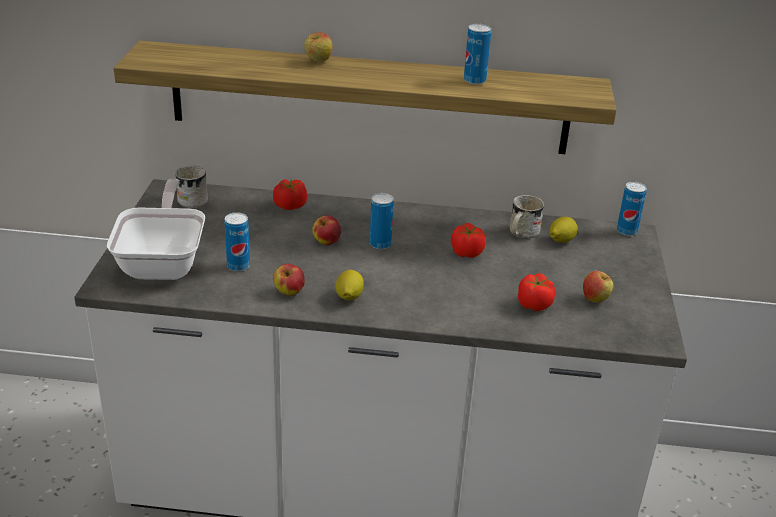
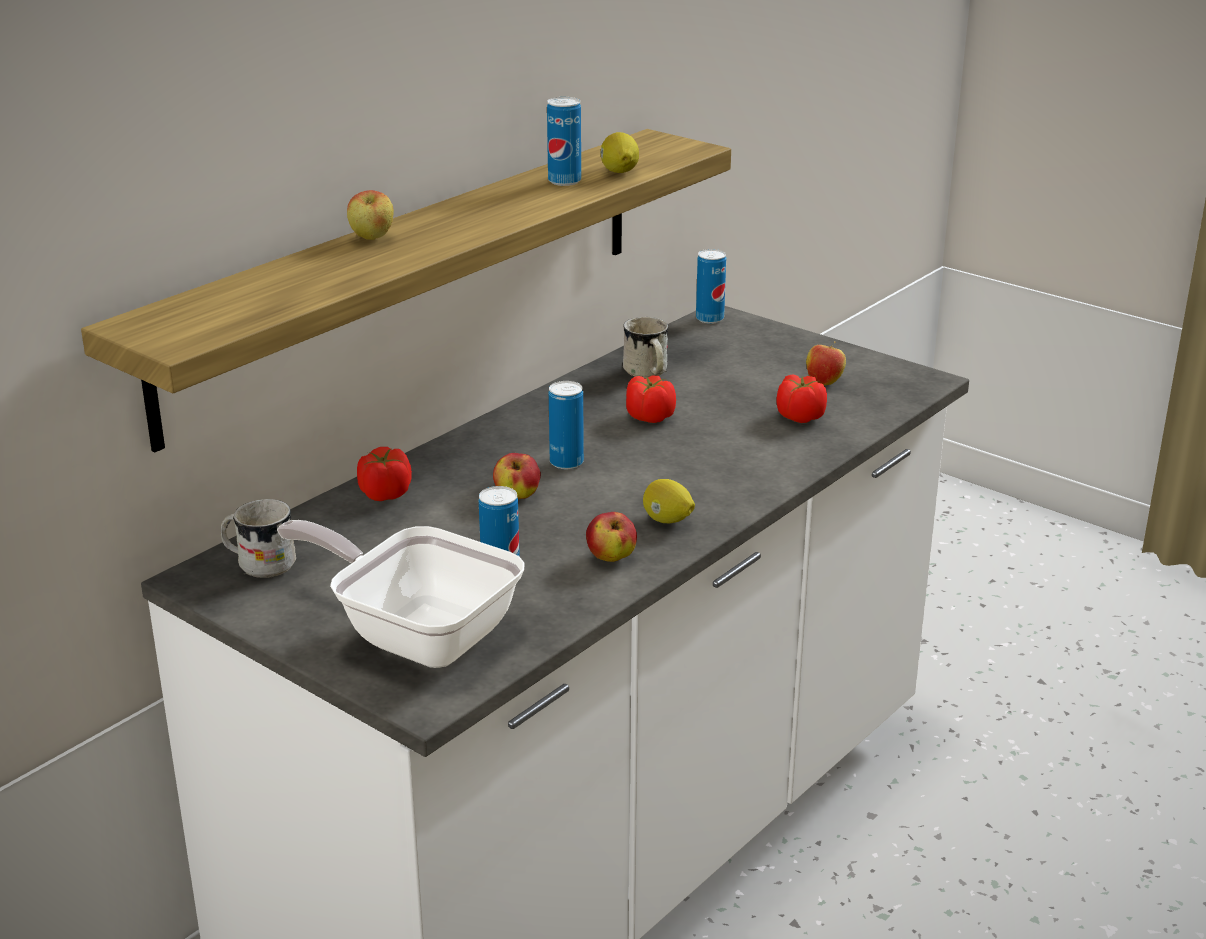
camera: 55 degrees left, 5 degrees down
lemon [549,217,578,243] -> lemon moved to [600,132,639,173]

